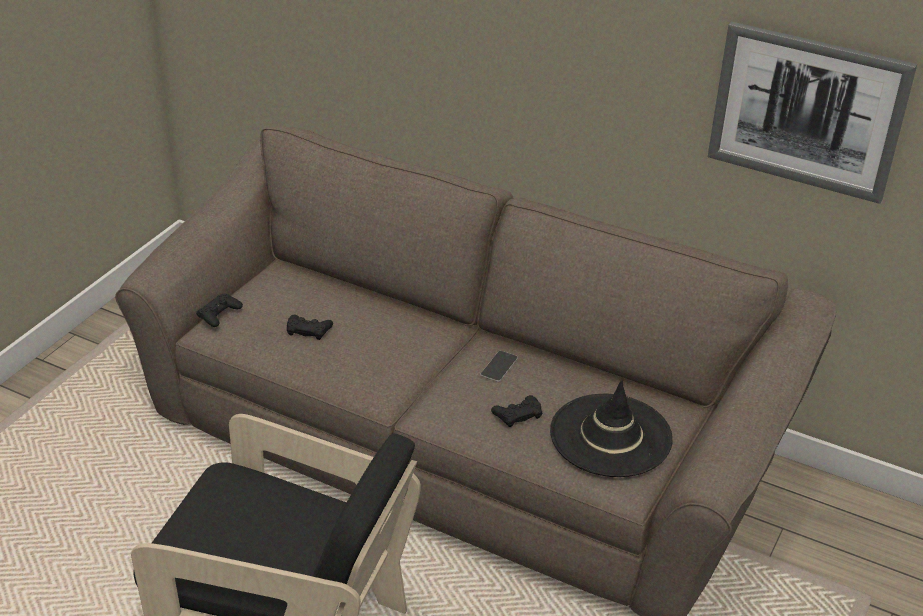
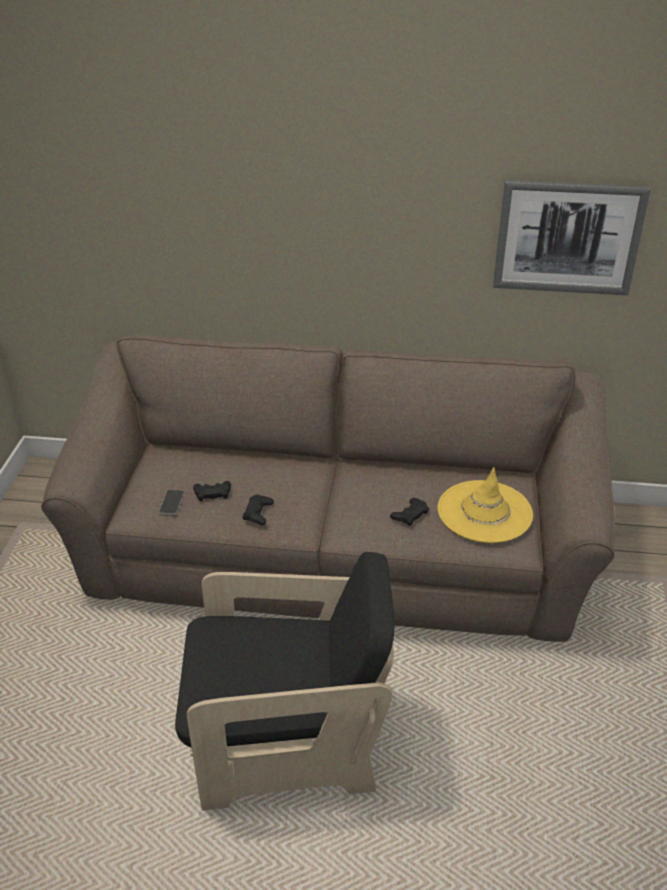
camera: 20 degrees left, 0 degrees up
black game controller [196,294,243,327] -> black game controller moved to [242,495,274,525]
phone [480,351,518,382] -> phone moved to [159,489,184,515]
black hat [550,380,673,477] -> yellow hat [438,467,533,543]

